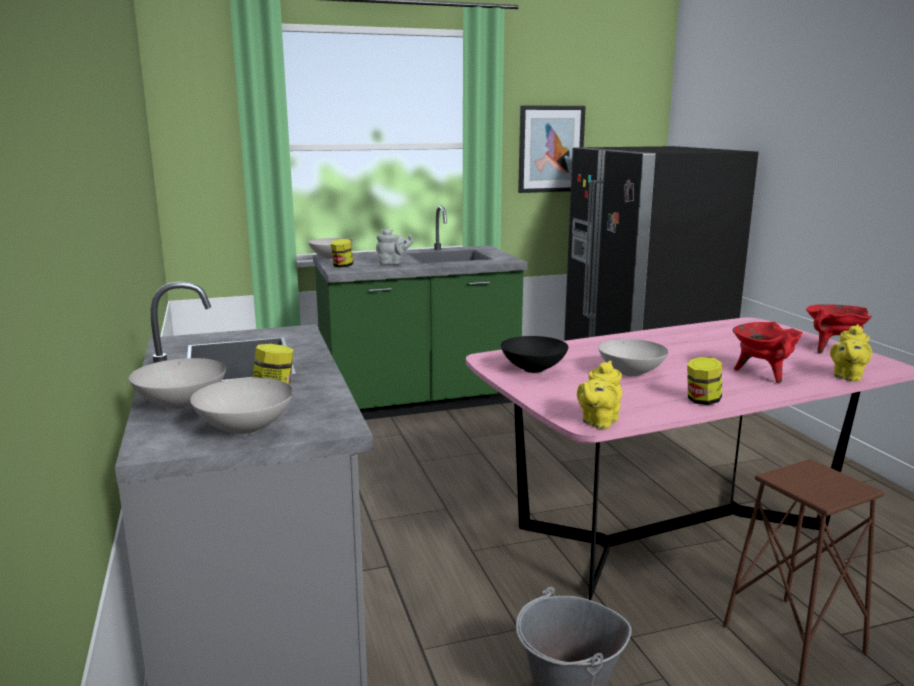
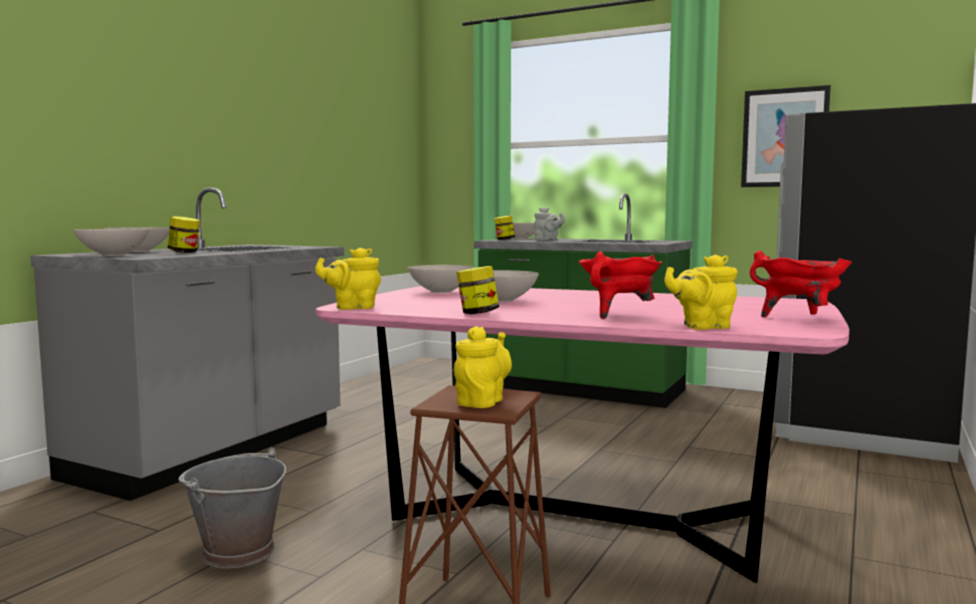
camera: 45 degrees right, 10 degrees down
black bowl [501,336,568,373] -> white bowl [408,265,474,293]
none -> yellow teapot [454,326,512,408]

